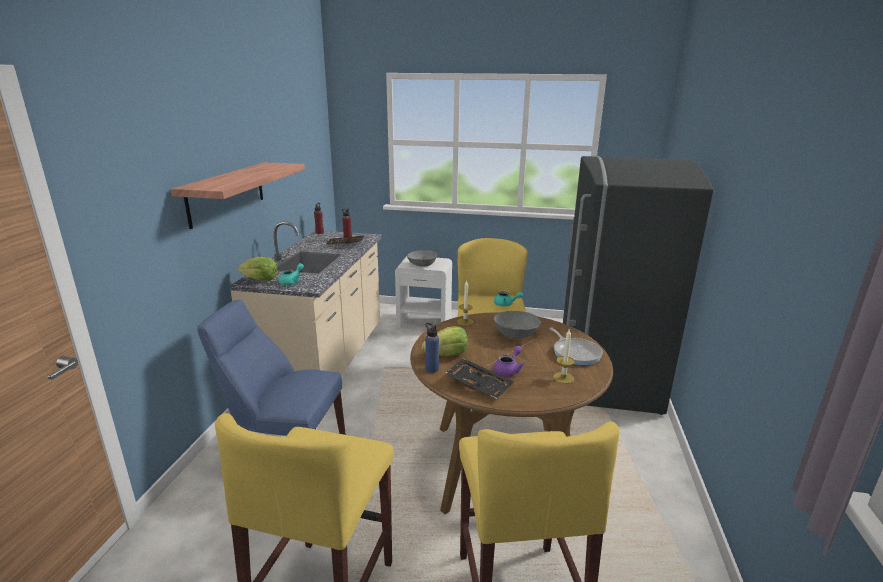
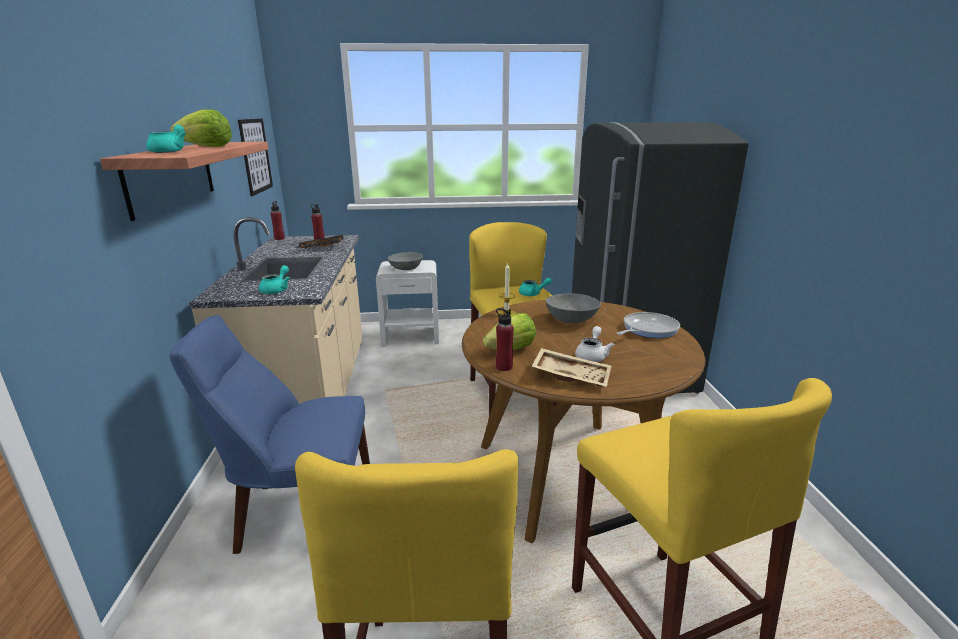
camera: 15 degrees left, 0 degrees up
lettuce [238,257,278,281] -> lettuce moved to [170,109,232,147]
blue bottle [425,323,439,373] -> red bottle [496,308,514,371]
black tray [445,358,514,399] -> beige tray [531,348,611,387]
purple teapot [493,346,525,377] -> white teapot [575,326,615,362]
frying pan [549,327,603,365] -> frying pan turned 90 degrees counterclockwise [617,312,680,338]
candle [553,329,575,384] -> none
none -> turquoise teapot [146,125,186,153]
none -> picture [238,118,273,196]

